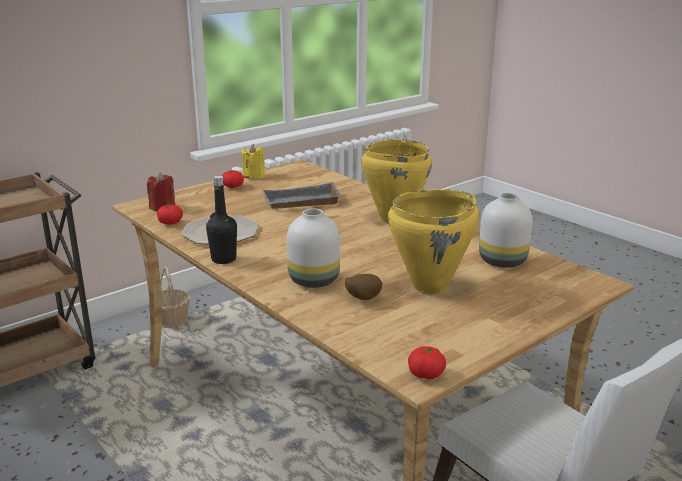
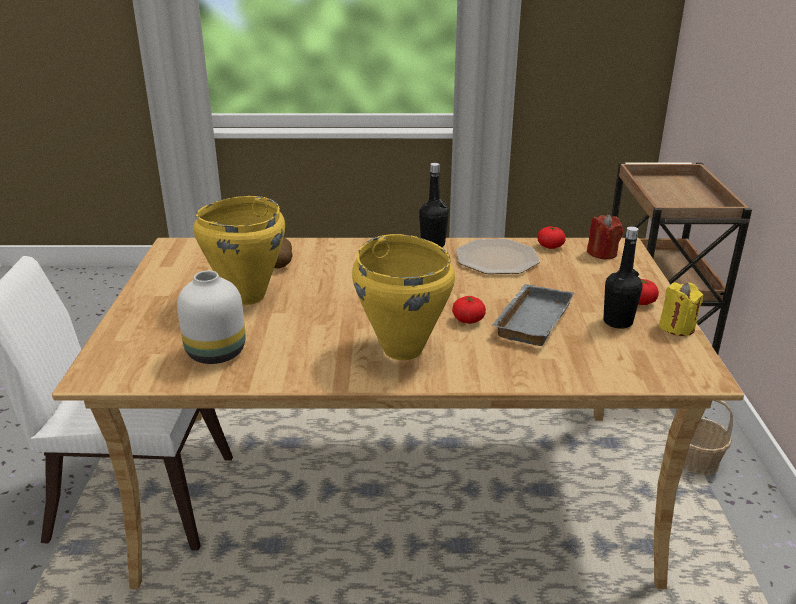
camera: 130 degrees right, 5 degrees up
white vase [287,208,340,288] -> none
tomato [408,346,446,379] -> tomato moved to [452,296,486,324]
none -> black bottle [603,226,643,329]

